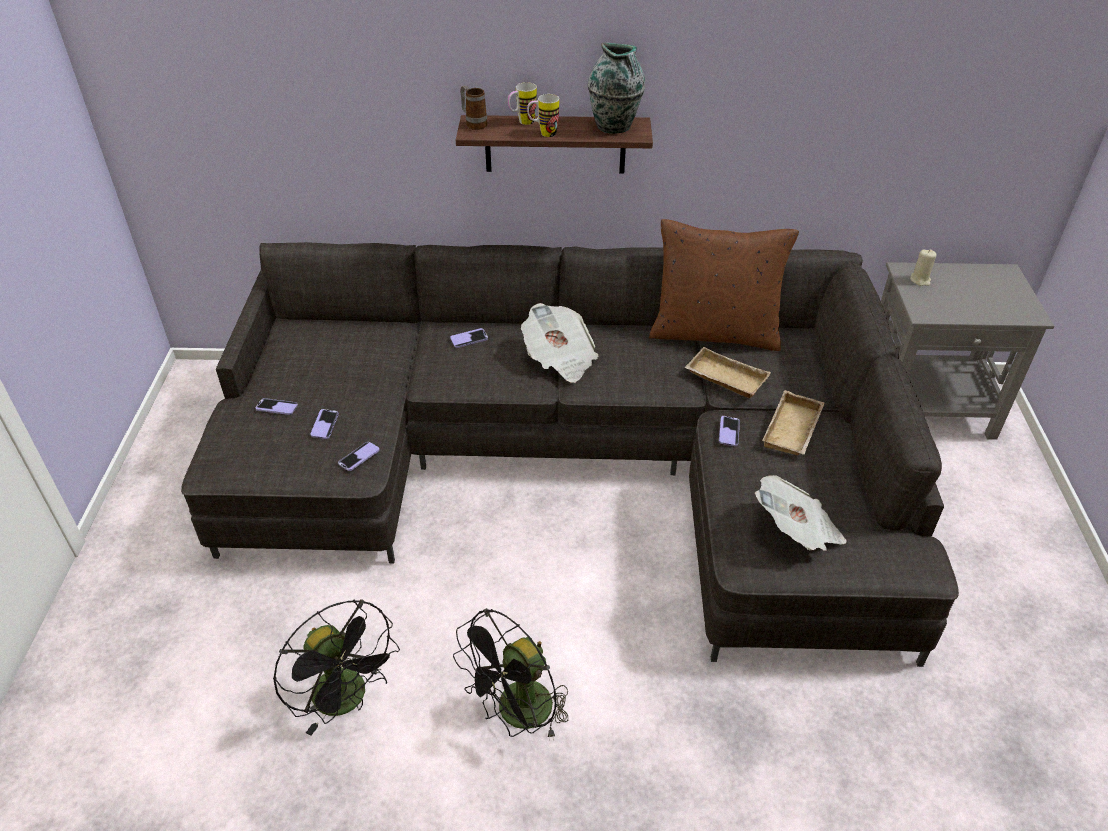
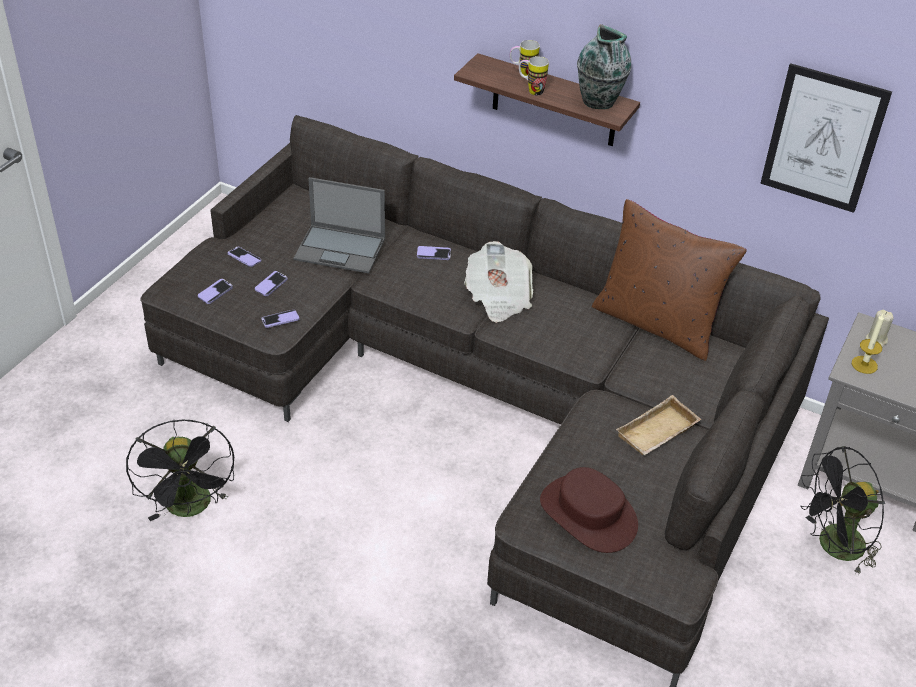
camera: 25 degrees right, 0 degrees up
black fan [453,608,568,740] -> black fan moved to [800,446,885,576]
mug [460,85,487,130] -> none
beige tray [685,347,771,398] -> none
phone [719,416,740,446] -> phone moved to [198,279,233,304]
newspaper [755,475,846,551] -> brown hat [540,467,638,553]
none -> laptop [293,177,385,274]
none -> picture [760,63,892,213]
none -> candle [852,314,884,374]

